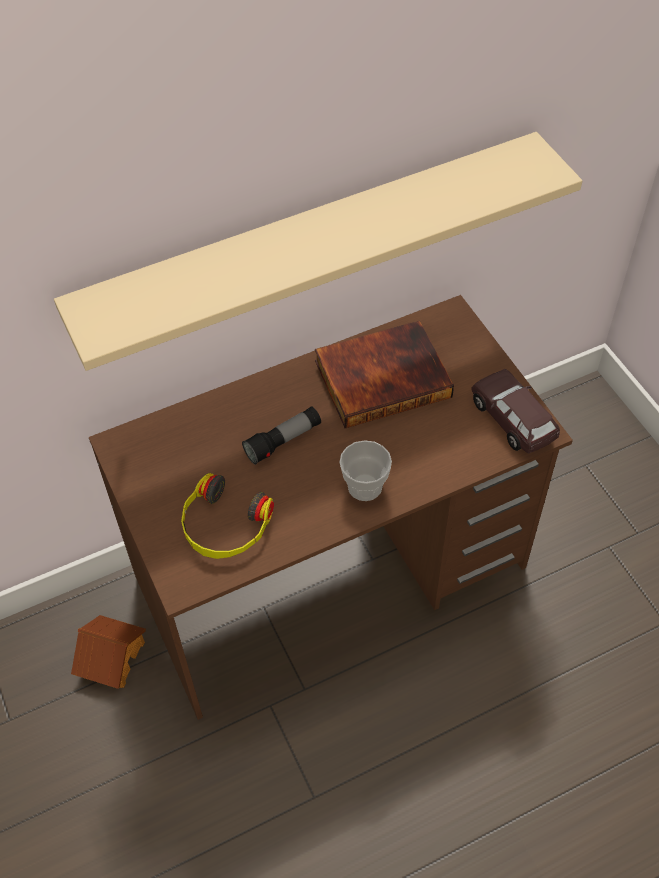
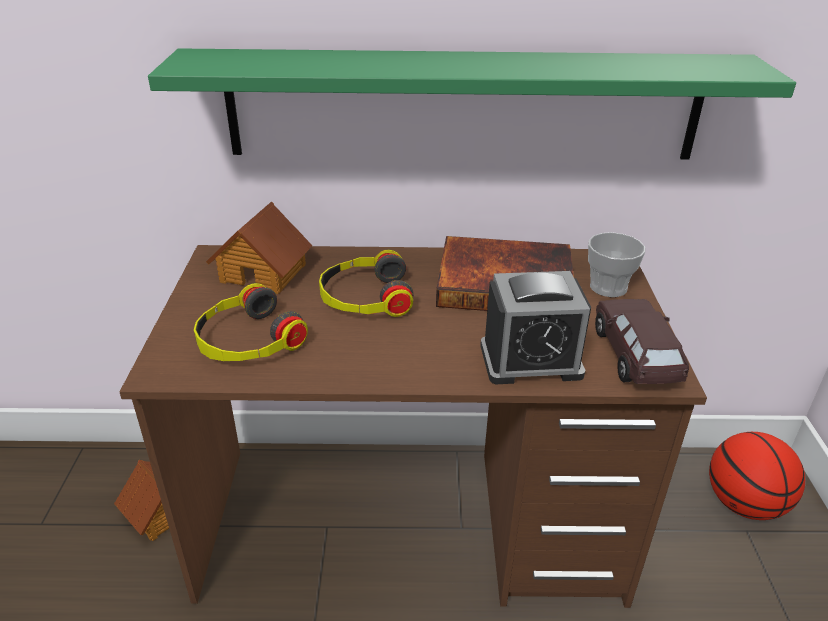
camera: 25 degrees right, 20 degrees down
beige shelf [54,132,582,371] -> green shelf [148,48,796,160]
flashlight [242,406,321,465] -> headphones [319,250,414,317]
cup [339,440,392,501] -> cup moved to [588,232,645,297]
none -> toy house [206,201,313,294]
none -> alarm clock [480,271,591,384]
none -> basketball [709,432,805,520]

